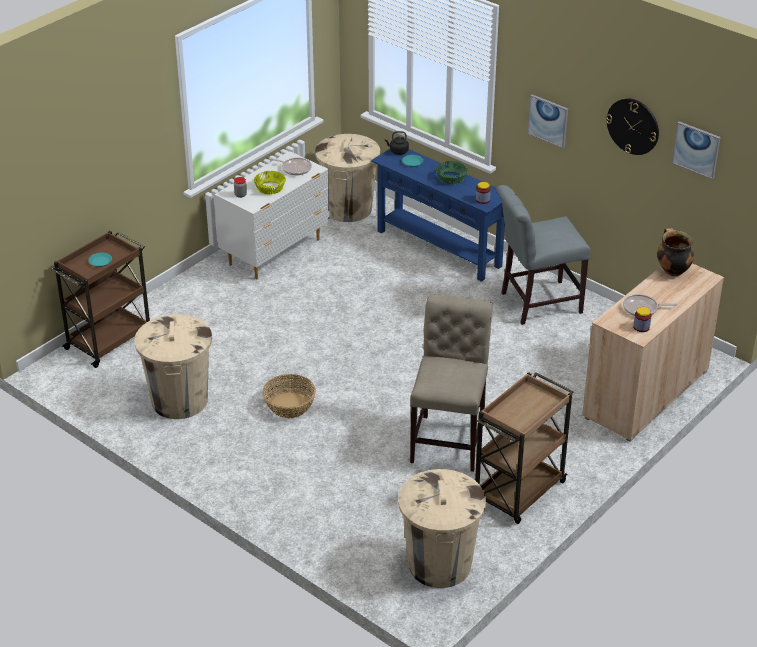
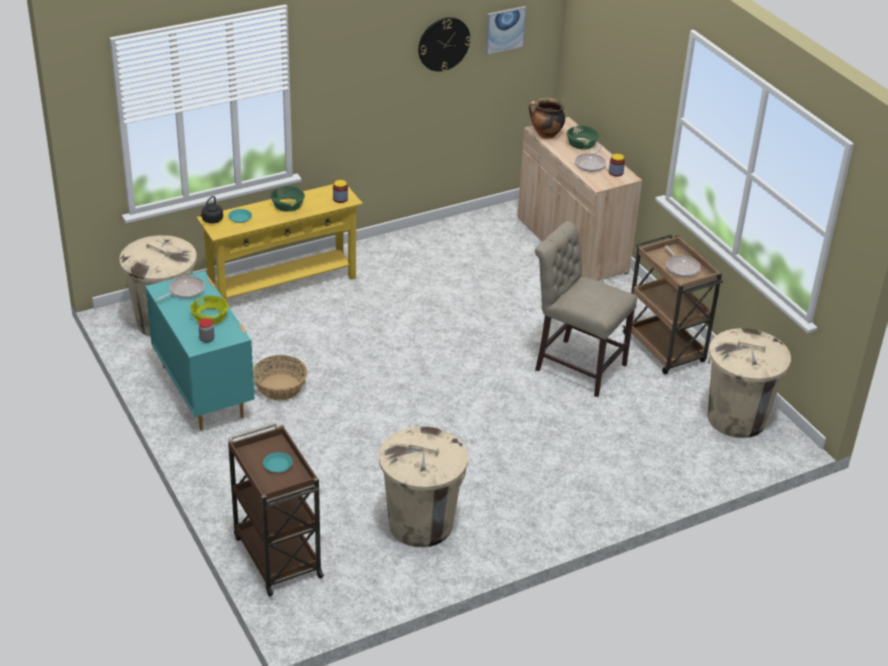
camera: 70 degrees left, 0 degrees up
white dresser [214,151,330,280] -> turquoise dresser [145,271,255,430]
basket [262,374,316,418] -> basket moved to [253,355,308,400]
blue console table [371,149,505,282] -> yellow console table [196,184,363,301]
grey chair [497,185,590,325] -> none
picture [528,94,568,148] -> none
none -> green bowl [567,126,599,149]
none -> frying pan [665,245,701,277]

